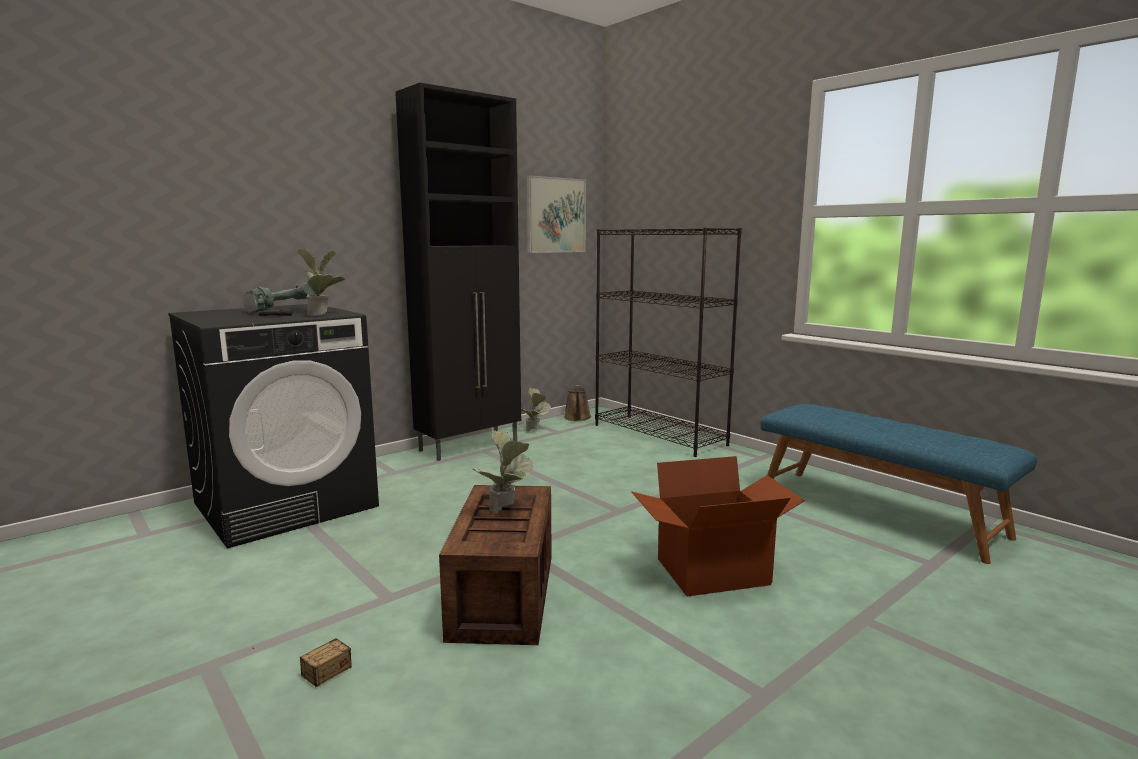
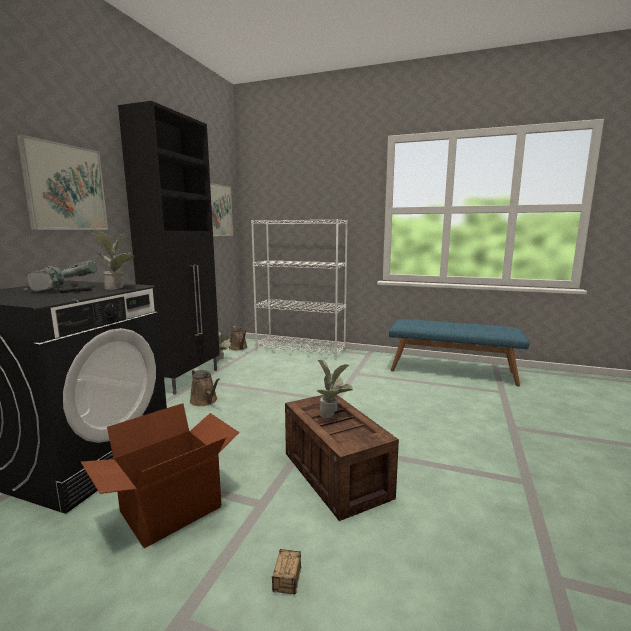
camera: 30 degrees left, 0 degrees up
black bookcase [595,228,742,457] -> white bookcase [251,219,348,360]
cardboard box [631,456,805,597] -> cardboard box moved to [81,403,239,548]
none -> picture [17,134,108,230]
none -> brown watering can [190,369,220,406]

